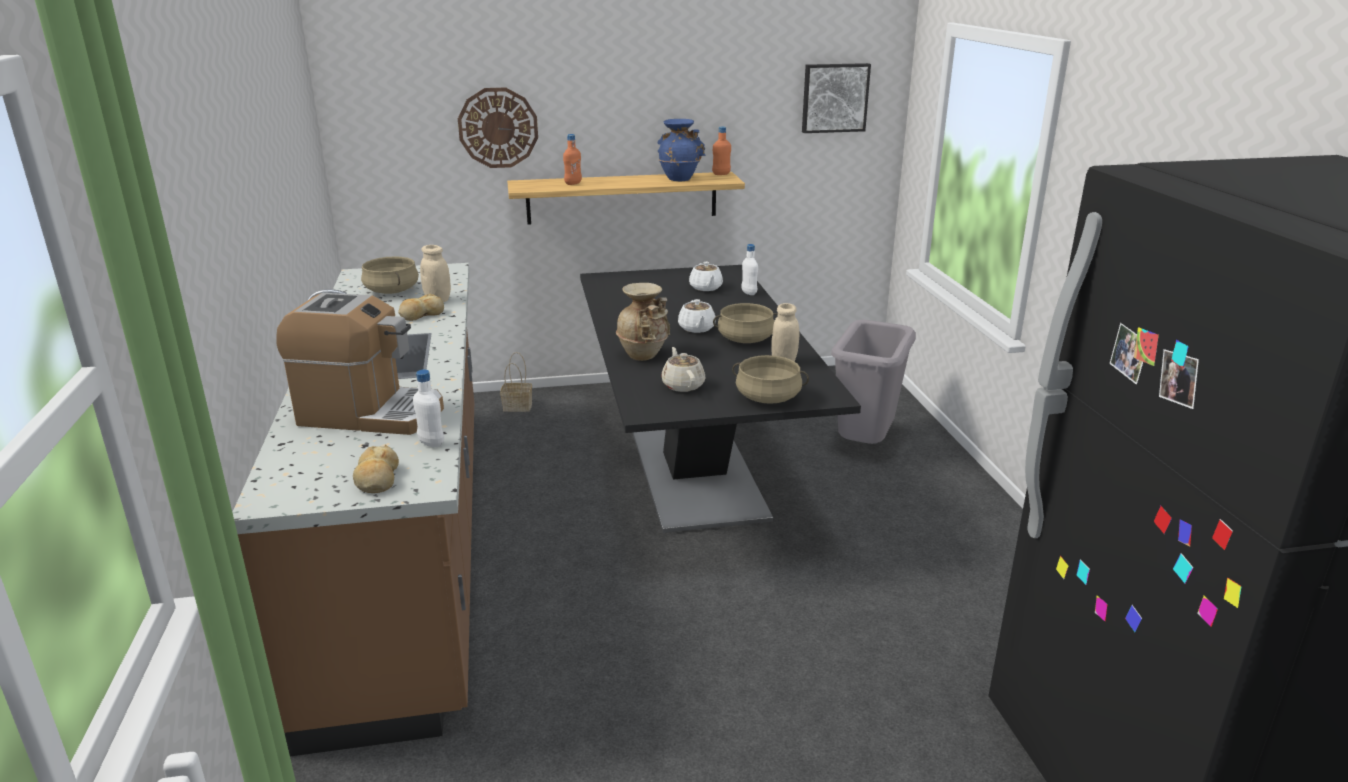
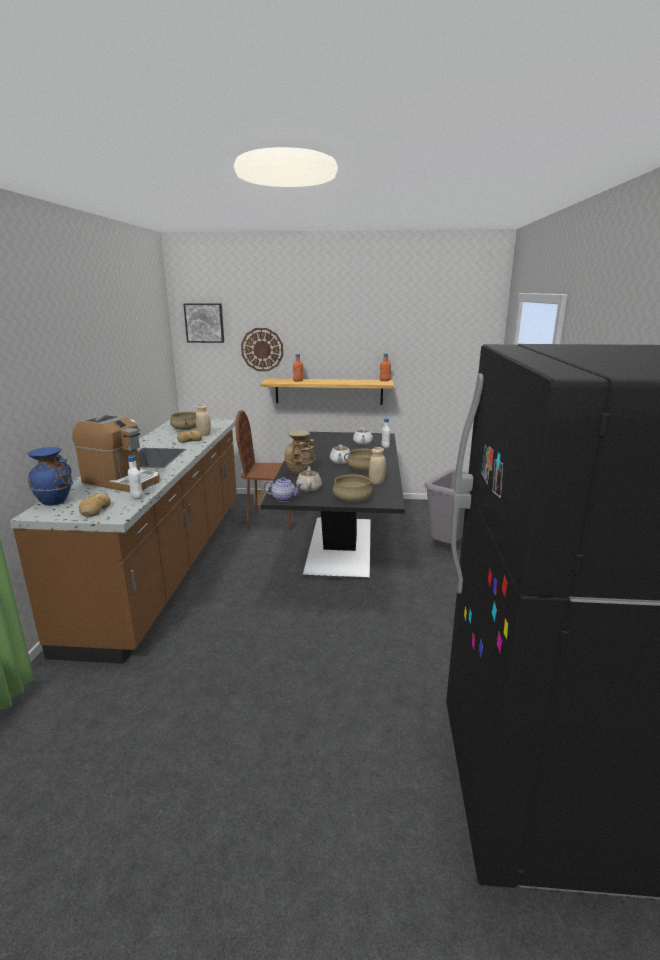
camera: 15 degrees right, 5 degrees down
blue vase [657,119,705,181] -> blue vase moved to [27,447,74,506]
picture [802,63,871,133] -> picture moved to [183,303,224,343]
none -> brown chair [236,410,296,530]
none -> teapot [264,477,303,502]

